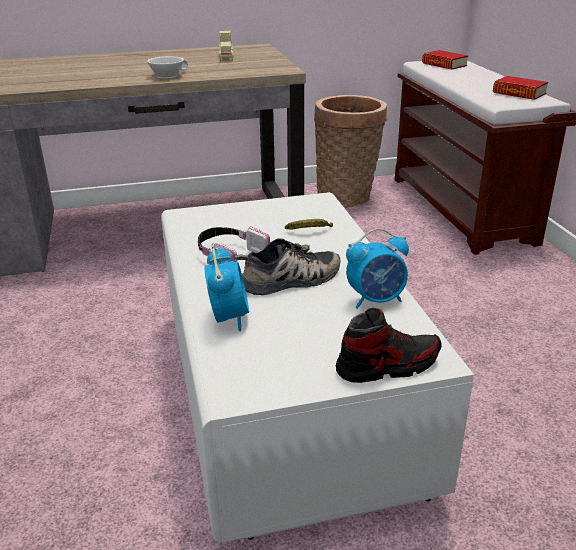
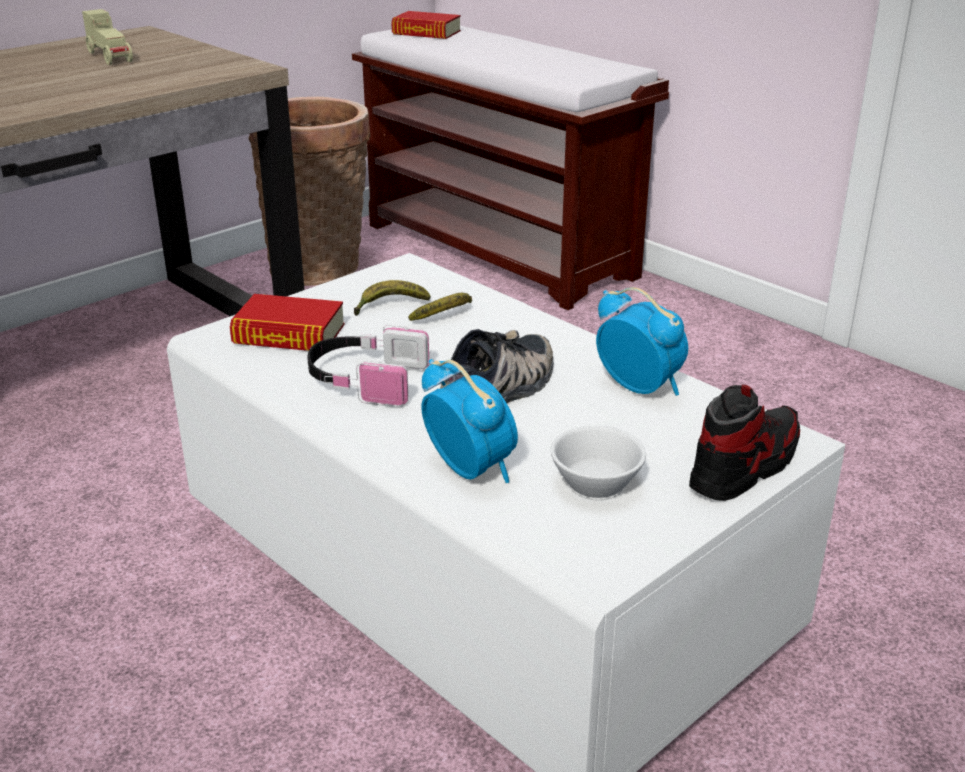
camera: 30 degrees left, 0 degrees up
white cup [147,56,188,79] -> white cup moved to [551,426,646,500]
alarm clock [346,228,409,309] -> alarm clock turned 90 degrees counterclockwise [596,287,688,396]
book [493,76,548,100] -> book moved to [230,294,344,351]
none -> banana [354,280,431,316]

